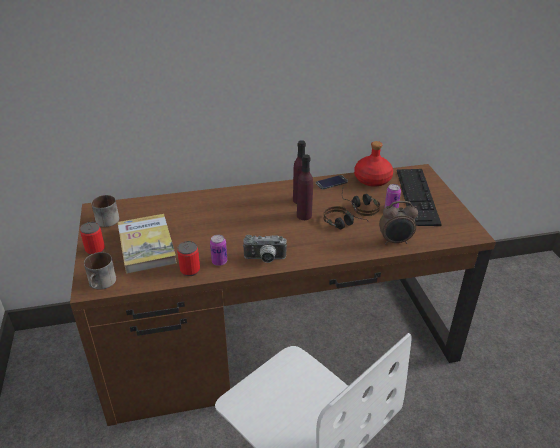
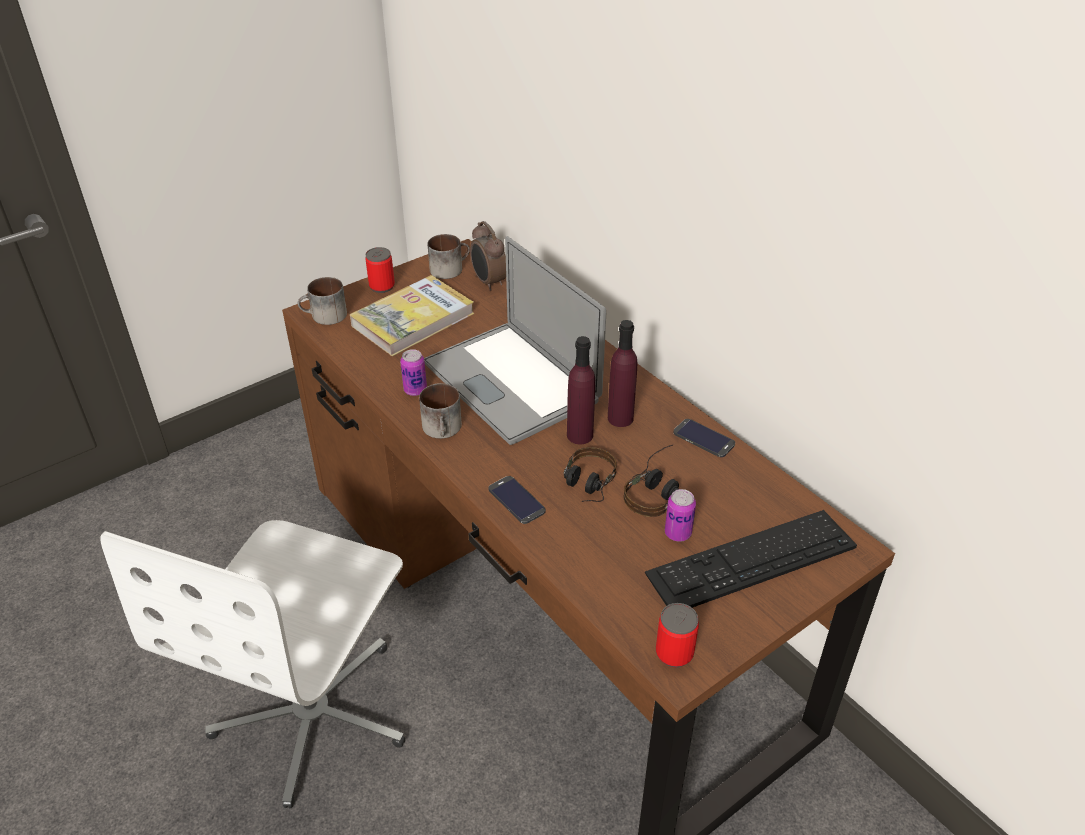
camera: 65 degrees right, 5 degrees up
can [177,241,200,276] -> can moved to [656,603,699,668]
camera [243,235,287,263] -> mug [419,383,462,439]
red bottle [354,141,393,187] -> none
alarm clock [379,201,418,245] -> alarm clock moved to [470,221,506,291]
none -> laptop [424,236,606,445]
none -> phone [488,476,546,524]

